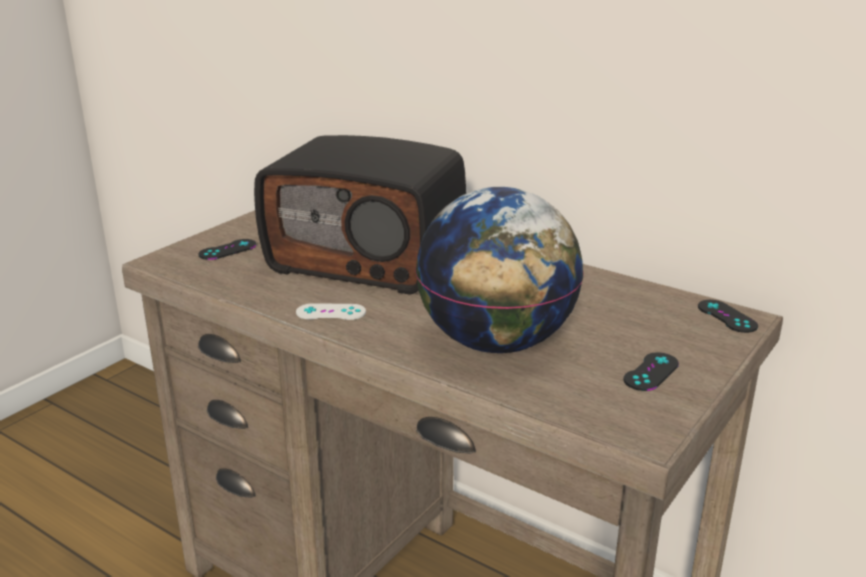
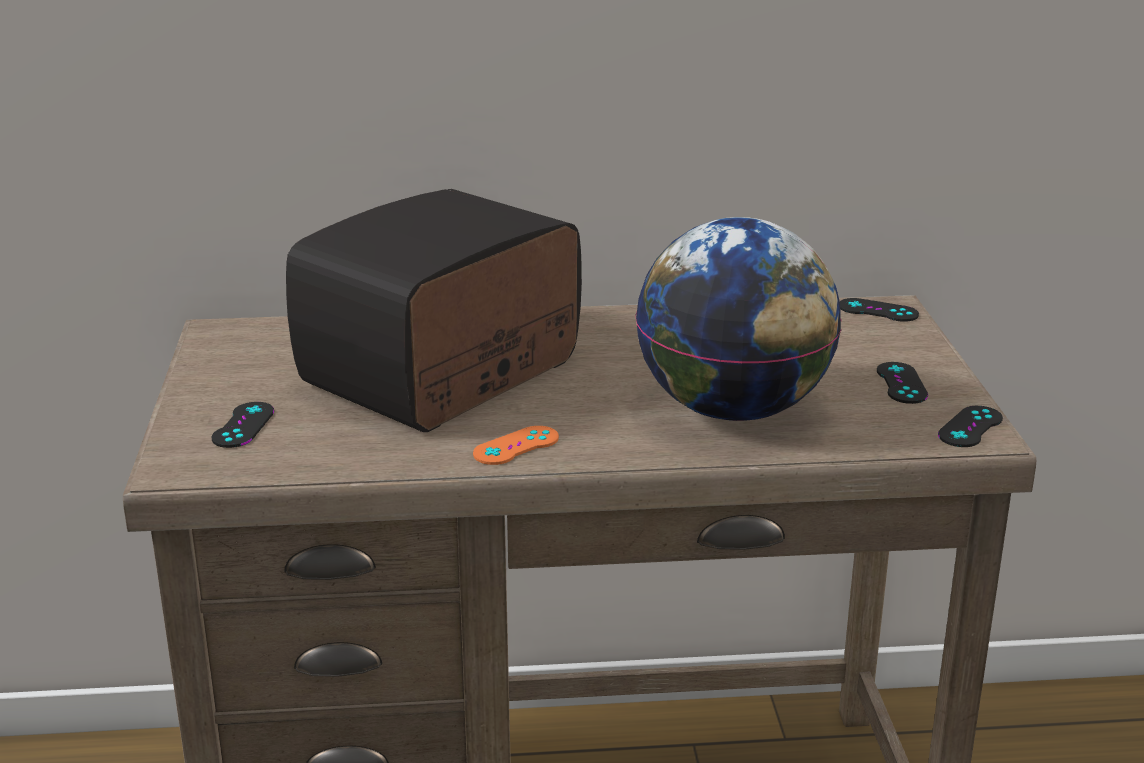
camera: 40 degrees left, 0 degrees up
radio [254,135,466,295] -> radio turned 150 degrees clockwise [286,189,582,432]
white game controller [296,303,366,320] -> orange game controller [473,426,559,465]
none -> black game controller [938,406,1003,447]

